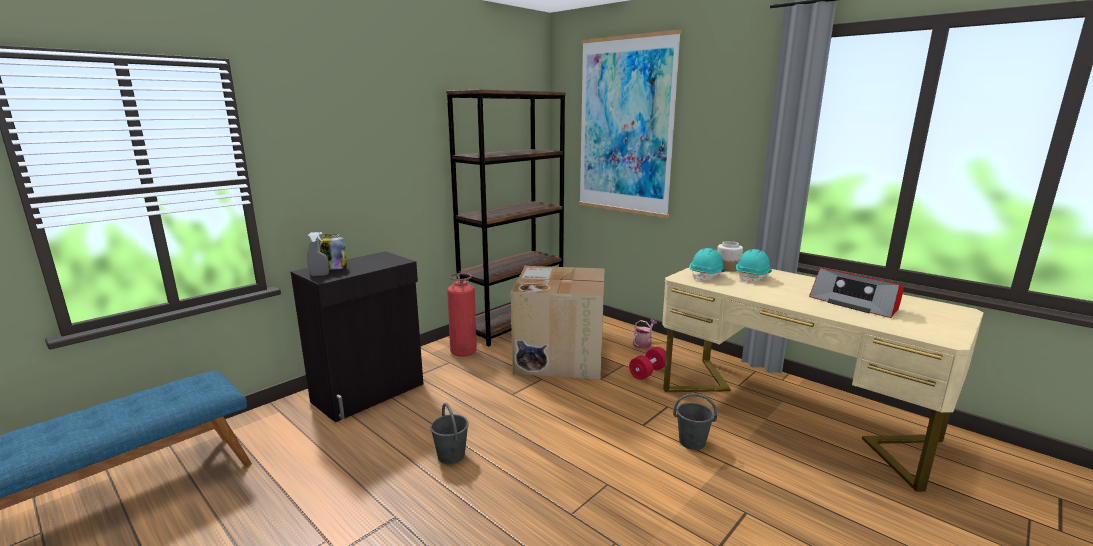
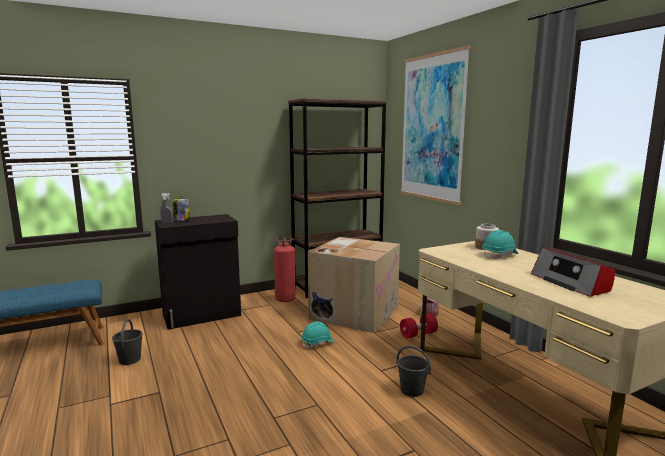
camera: 20 degrees right, 5 degrees down
grey bucket [430,403,469,464] -> grey bucket moved to [112,319,143,365]
turquoise hard hat [690,248,725,282] -> turquoise hard hat moved to [301,321,335,349]

